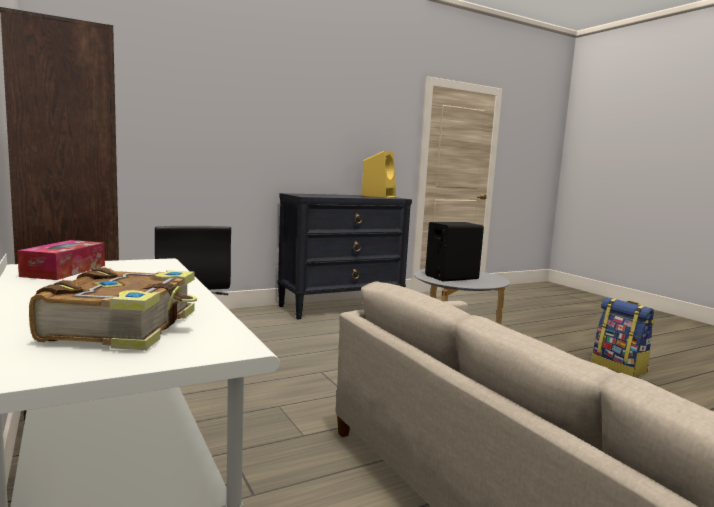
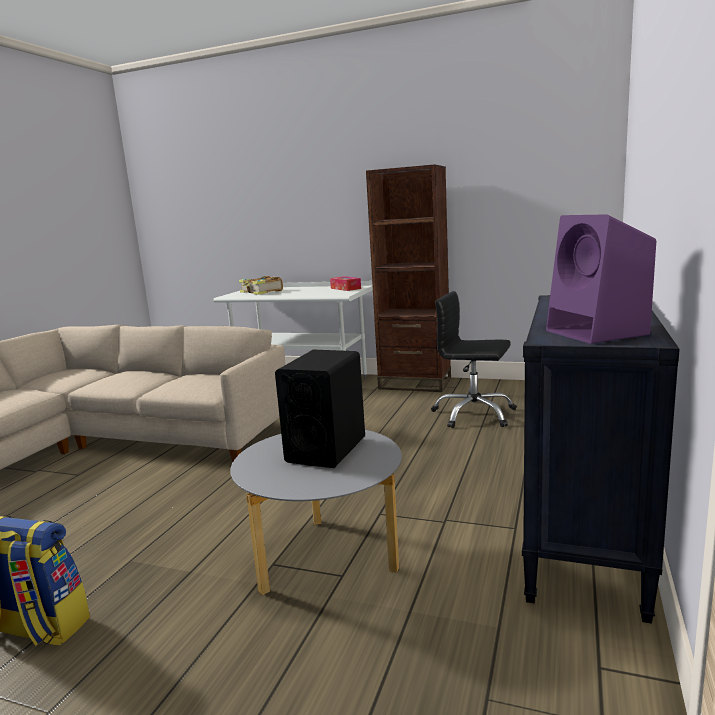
camera: 140 degrees right, 5 degrees up
yellow speaker [362,151,396,198] -> purple speaker [546,214,656,344]

